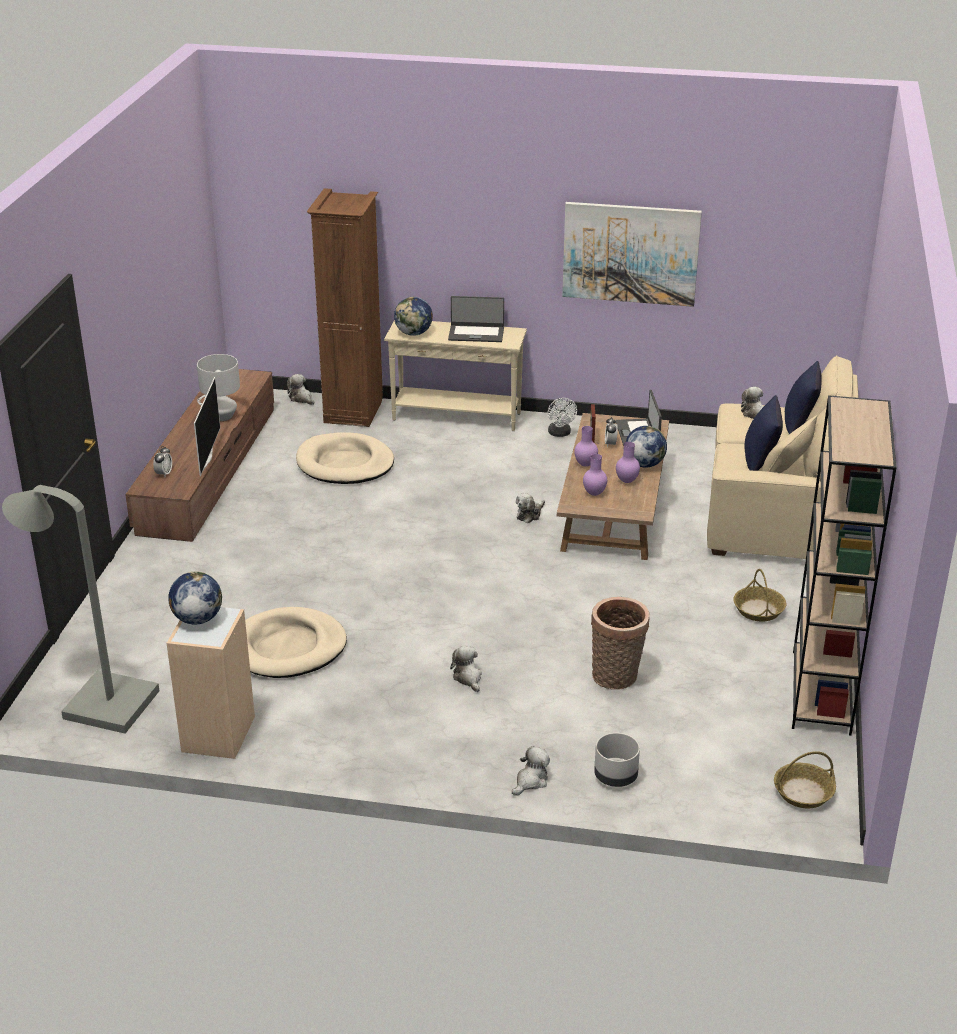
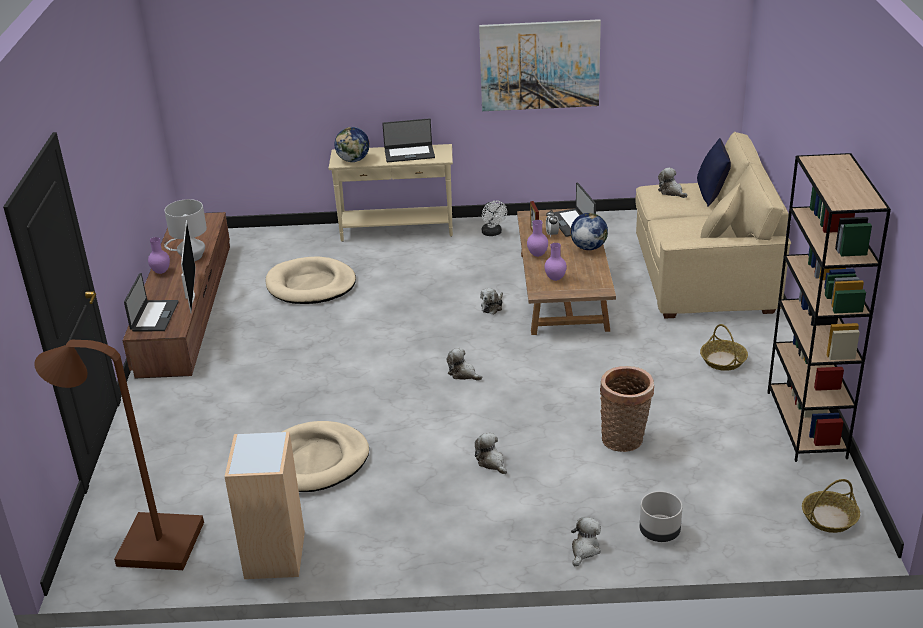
camera: 10 degrees left, 0 degrees up
grey floor lamp [2,485,160,734] -> brown floor lamp [34,340,204,570]
alarm clock [153,446,172,477] -> laptop [124,273,179,332]
globe [168,572,222,625] -> none
plush toy [287,374,314,405] -> plush toy moved to [446,347,482,381]
brown cabinet [307,188,383,427] -> none
purple vase [616,442,640,483] -> purple vase moved to [148,237,170,274]
blue pillow [745,395,783,471] -> none

